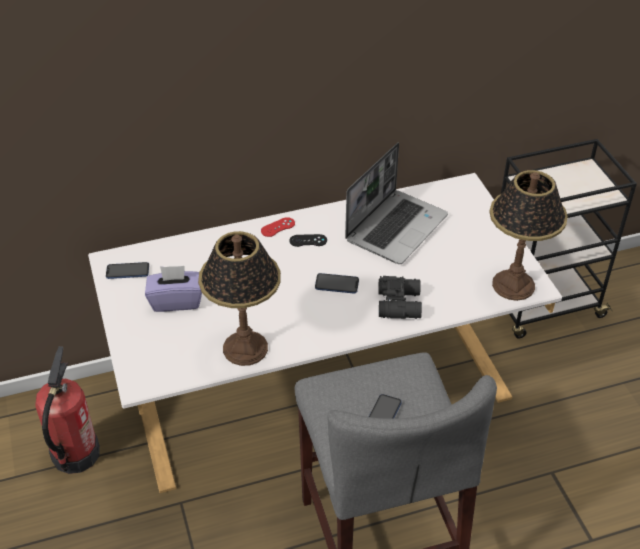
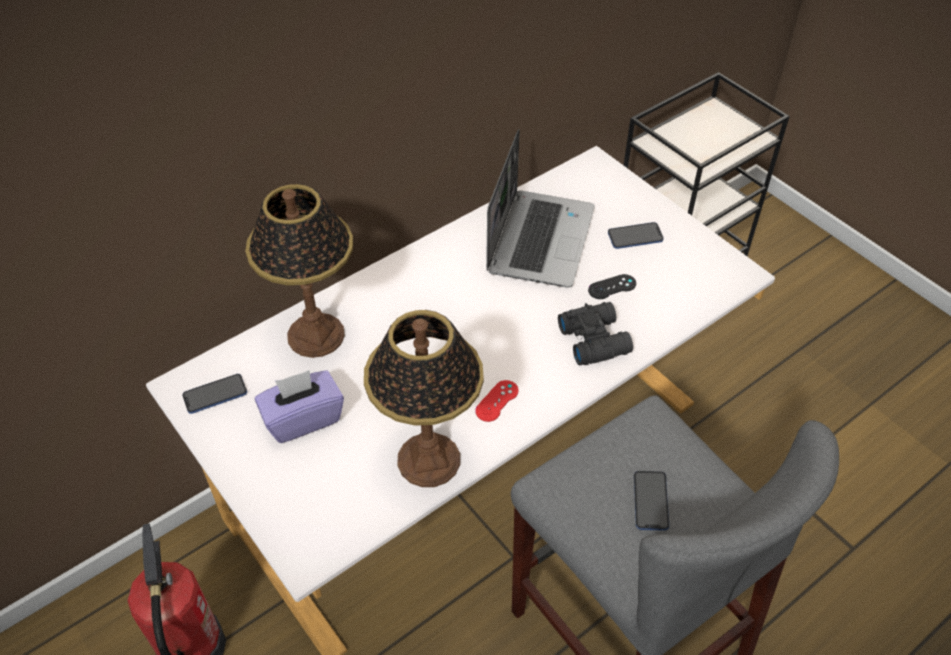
camera: 20 degrees left, 5 degrees up
red game controller [261,217,295,237] -> red game controller moved to [475,380,519,422]
black game controller [289,234,327,247] -> black game controller moved to [588,274,636,299]
phone [315,273,359,294] -> phone moved to [608,222,664,249]
table lamp [489,170,568,301] -> table lamp moved to [245,184,353,358]

